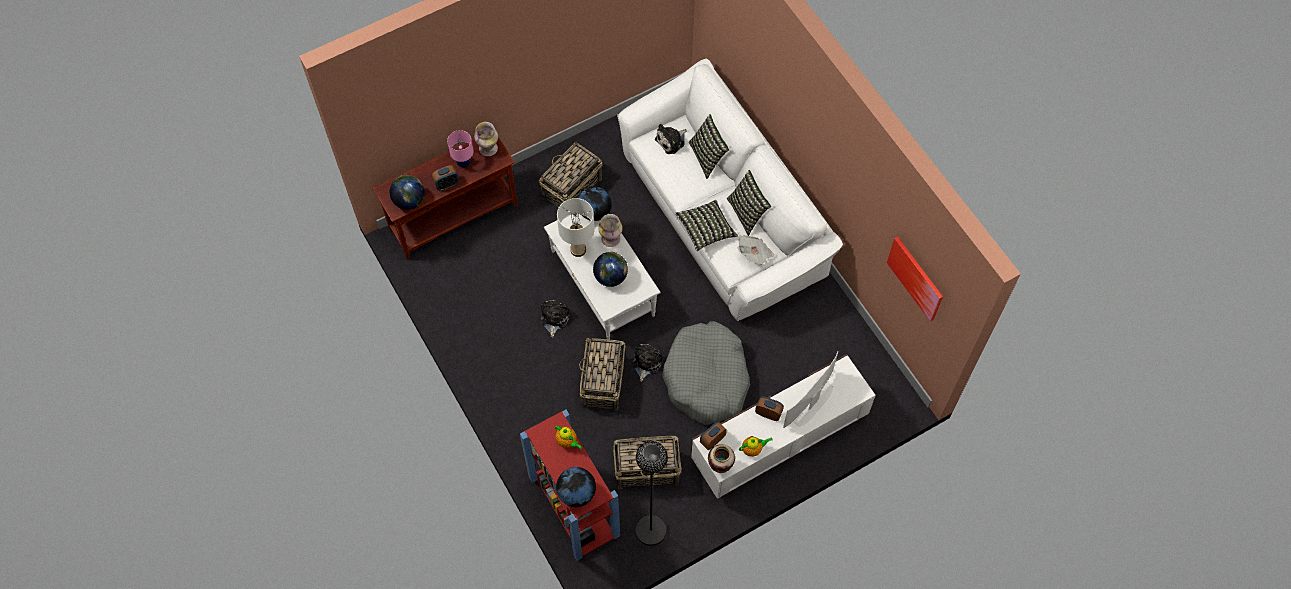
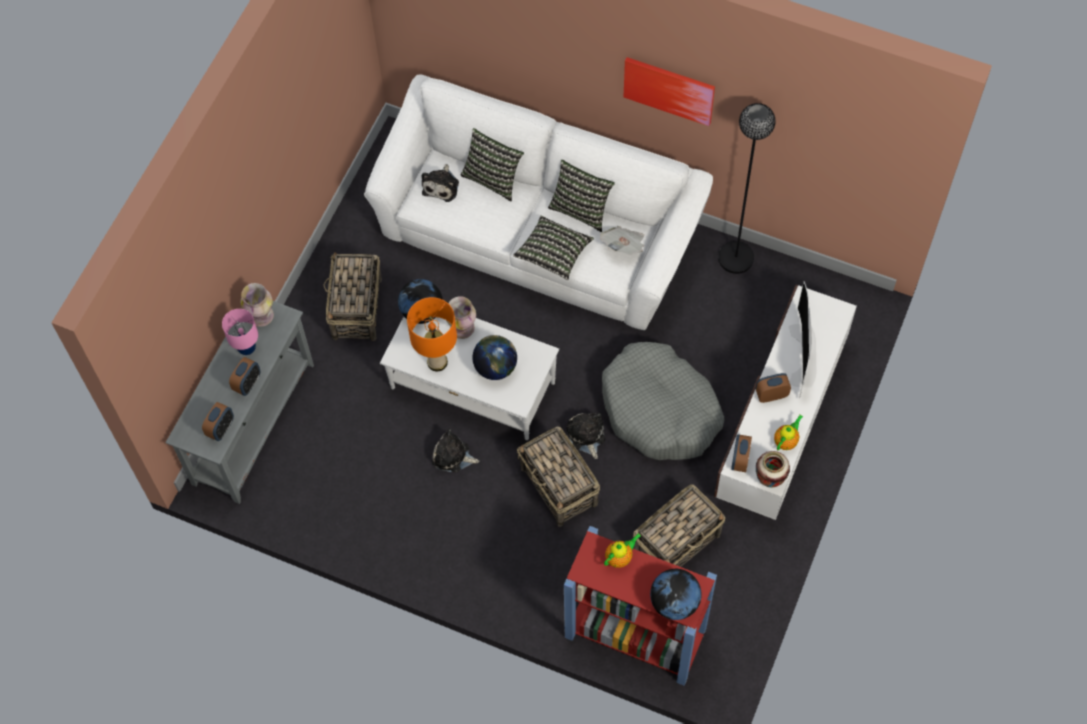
camera: 35 degrees left, 0 degrees up
brown console table [372,137,518,260] -> grey console table [166,301,314,504]
globe [390,175,425,210] -> alarm clock [202,402,234,441]
plush toy [541,300,569,338] -> plush toy turned 45 degrees counterclockwise [432,429,479,473]
teapot [555,426,582,449] -> teapot turned 45 degrees counterclockwise [604,533,641,568]
white table lamp [557,198,595,257] -> orange table lamp [407,297,457,371]
black floor lamp [635,441,668,546] -> black floor lamp moved to [718,103,776,274]
picture [887,237,943,322] -> picture moved to [623,57,715,126]

